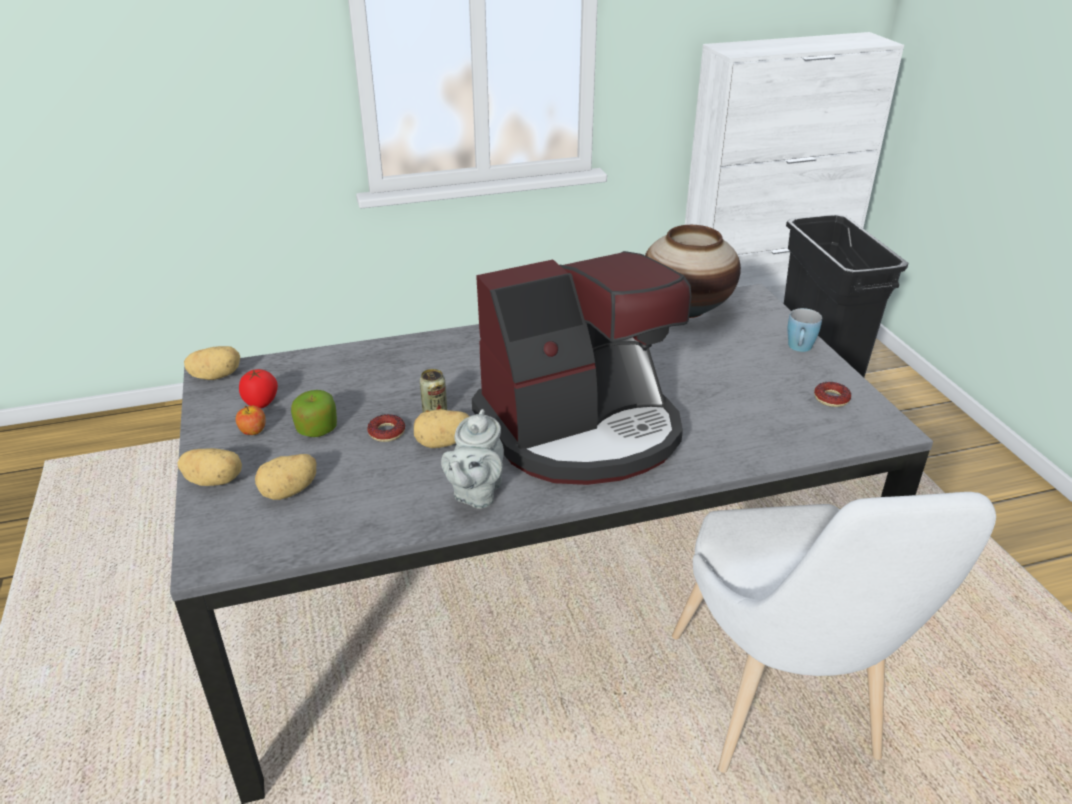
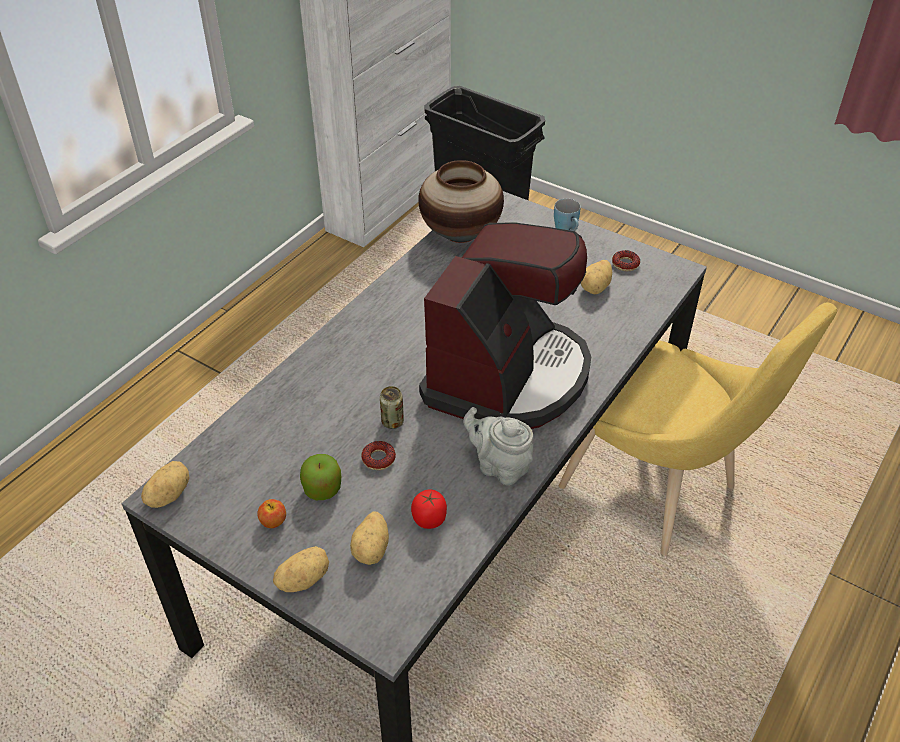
camera: 40 degrees left, 10 degrees up
tomato [239,369,278,408] -> tomato moved to [411,489,447,529]
potato [414,409,469,448] -> potato moved to [581,260,612,294]
grey teapot [441,409,504,509] -> grey teapot turned 150 degrees clockwise [463,407,533,485]
white chair [672,492,996,773] -> yellow chair [559,303,837,556]

